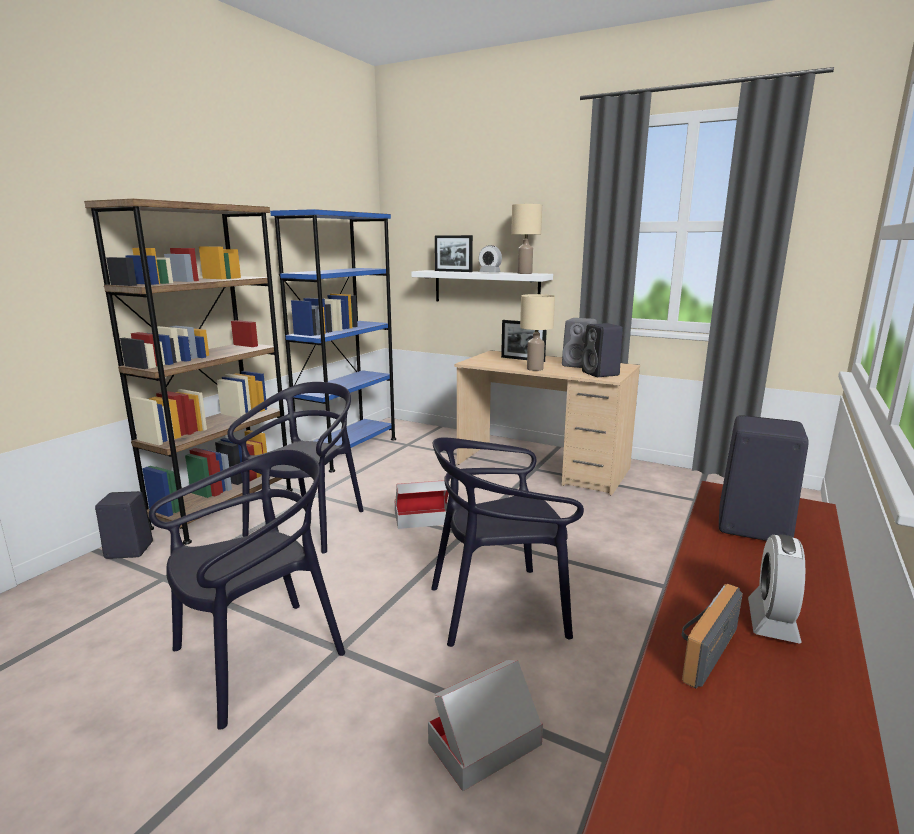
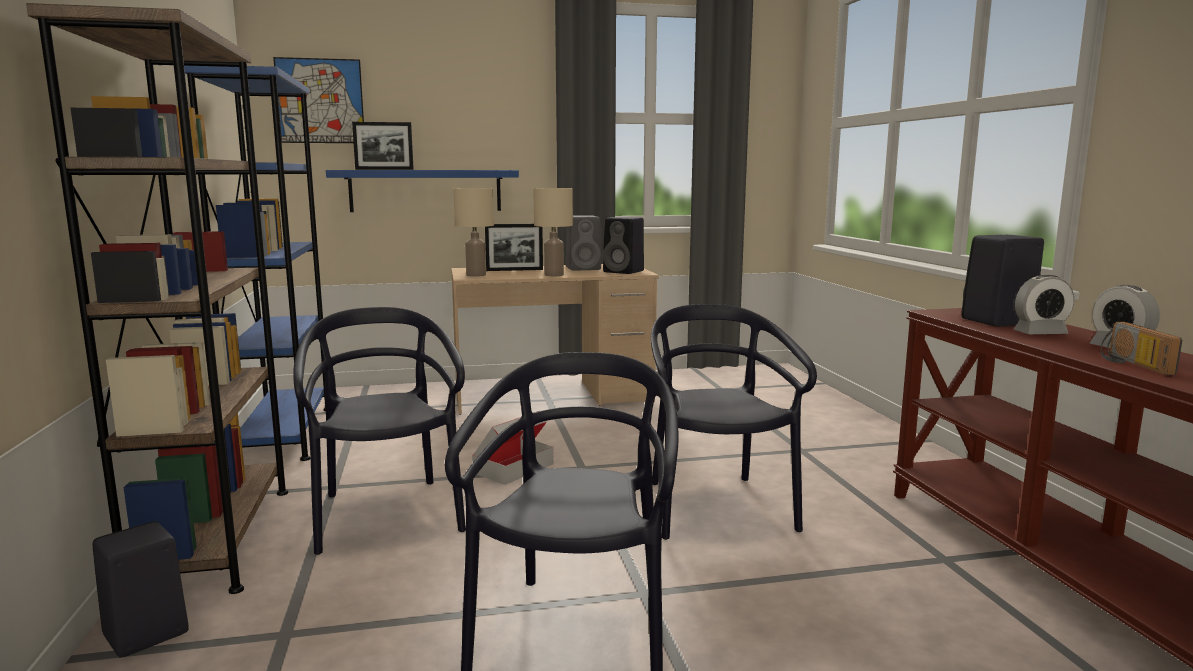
camera: 40 degrees left, 5 degrees down
white shelf [411,270,553,301] -> blue shelf [326,170,519,212]
cardboard box [428,660,543,791] -> none
black chair [431,438,584,647] -> black chair turned 135 degrees clockwise [651,304,817,540]
alarm clock [479,245,502,272] -> alarm clock moved to [1014,275,1074,334]
beige table lamp [511,204,542,274] -> beige table lamp moved to [453,188,494,277]
none -> picture [273,57,364,143]

